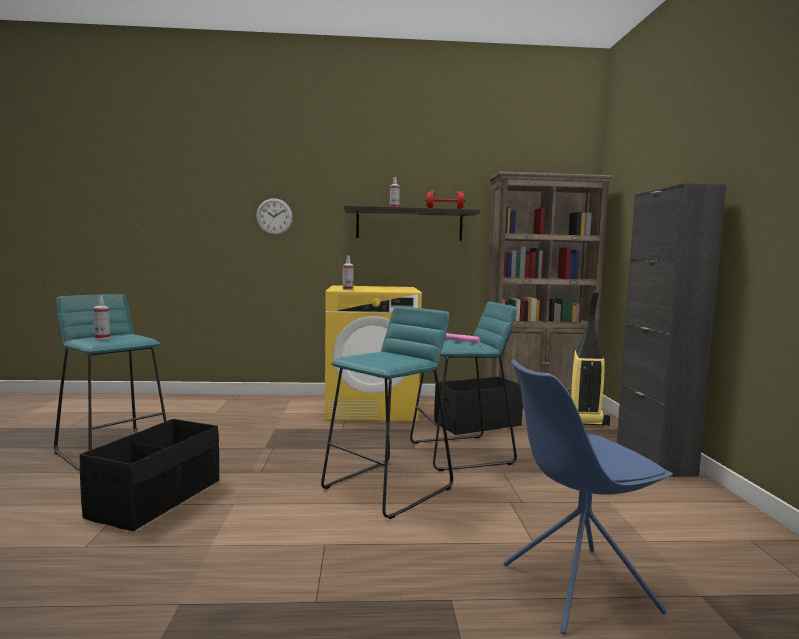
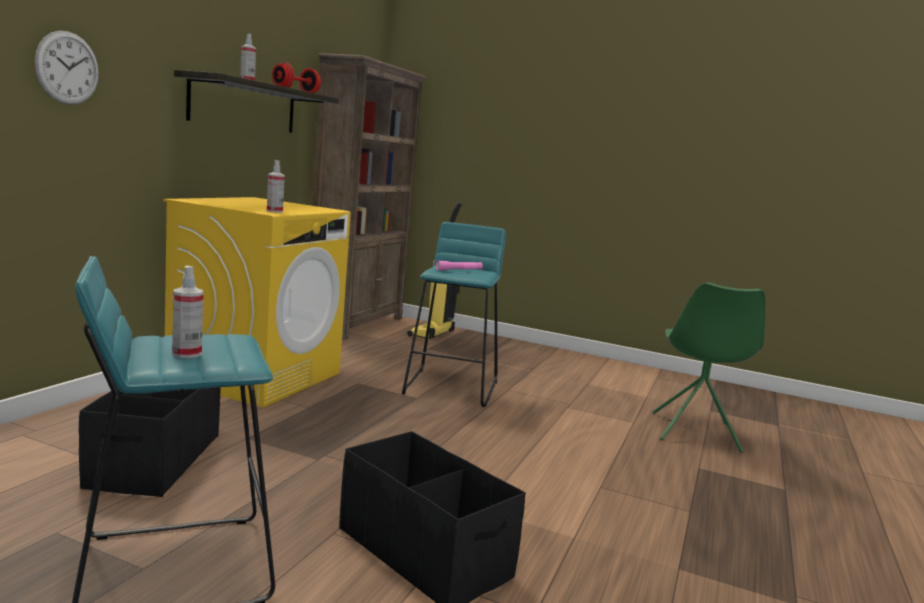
camera: 65 degrees left, 5 degrees up
turquoise stool [321,306,453,519] -> none
black storage box [434,376,523,435] -> black storage box moved to [79,387,220,497]
blue chair [504,359,673,635] -> green chair [652,283,765,453]
black cabinet [617,183,726,477] -> none

